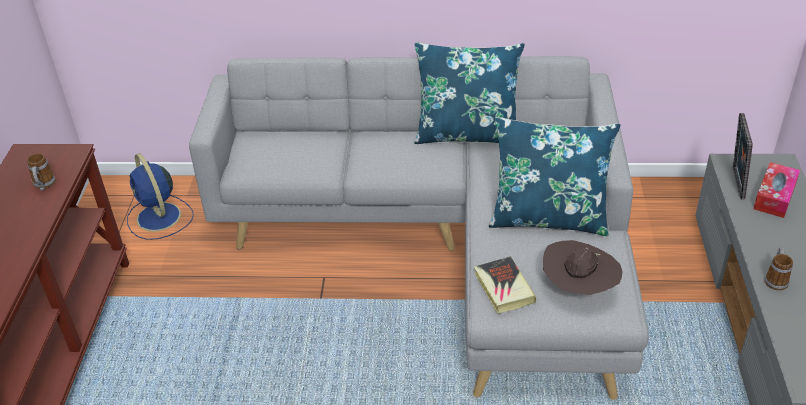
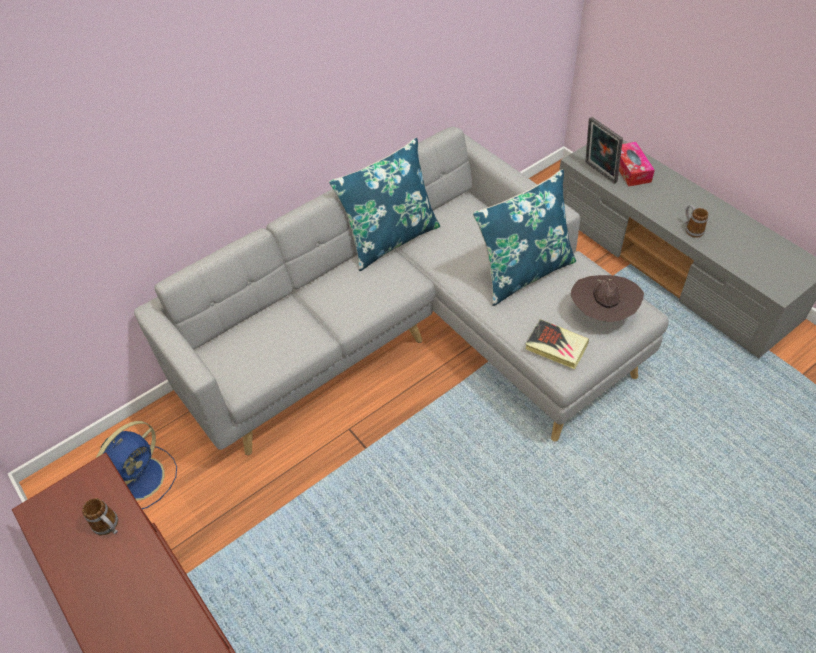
camera: 40 degrees left, 10 degrees up
blue fan [127,153,194,240] -> blue fan turned 75 degrees counterclockwise [96,421,177,509]

